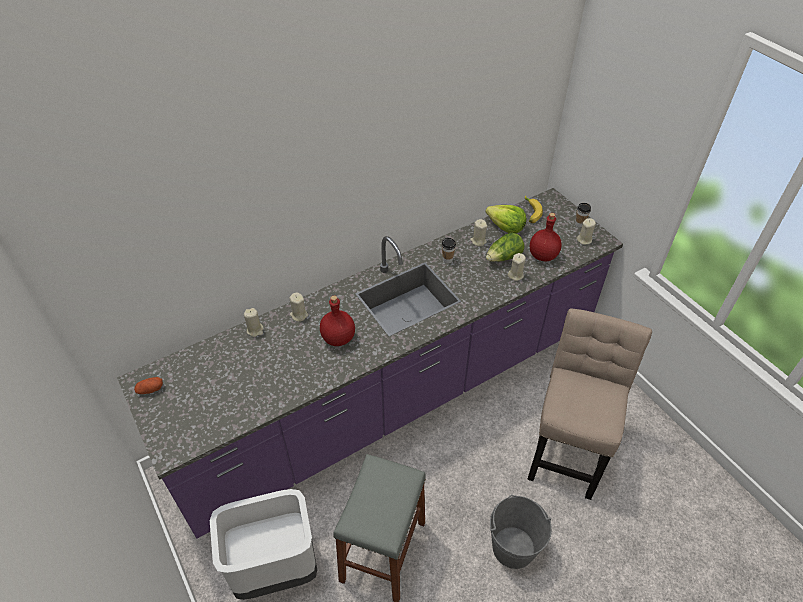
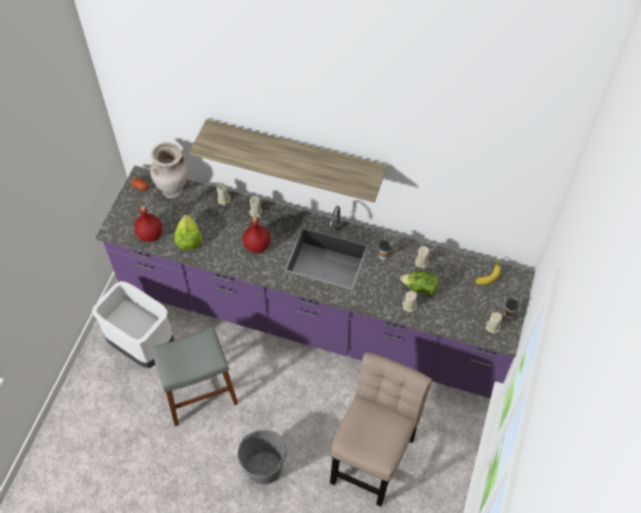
camera: 50 degrees right, 10 degrees up
lettuce [485,205,526,233] -> lettuce moved to [174,215,202,250]
beige chair [528,308,652,500] -> beige chair turned 45 degrees counterclockwise [330,352,432,507]
red bottle [530,213,562,261] -> red bottle moved to [135,206,162,242]
none -> beige vase [150,142,188,199]
none -> shelf [189,119,387,203]

